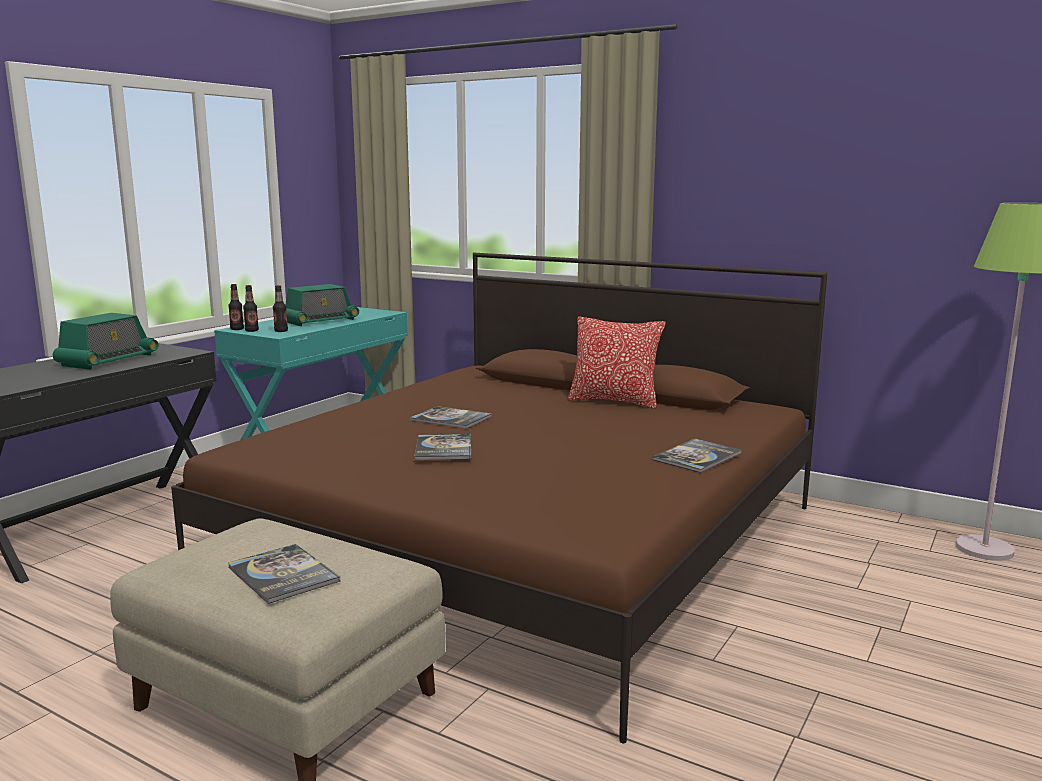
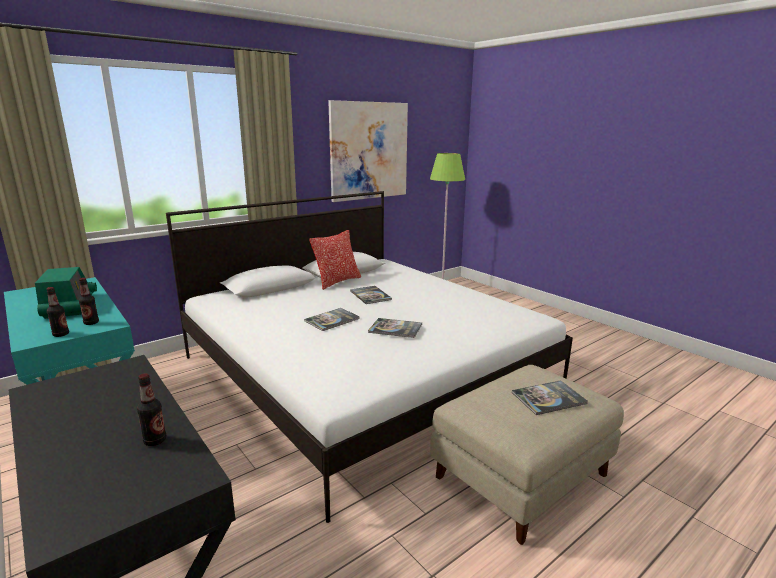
camera: 70 degrees left, 5 degrees up
radio [53,313,158,370] -> none
brown bed [171,253,827,743] -> white bed [166,191,573,523]
bottle [228,284,244,330] -> bottle moved to [137,373,166,446]
book [653,438,742,473] -> book moved to [350,286,392,304]
none -> picture [328,100,408,202]

